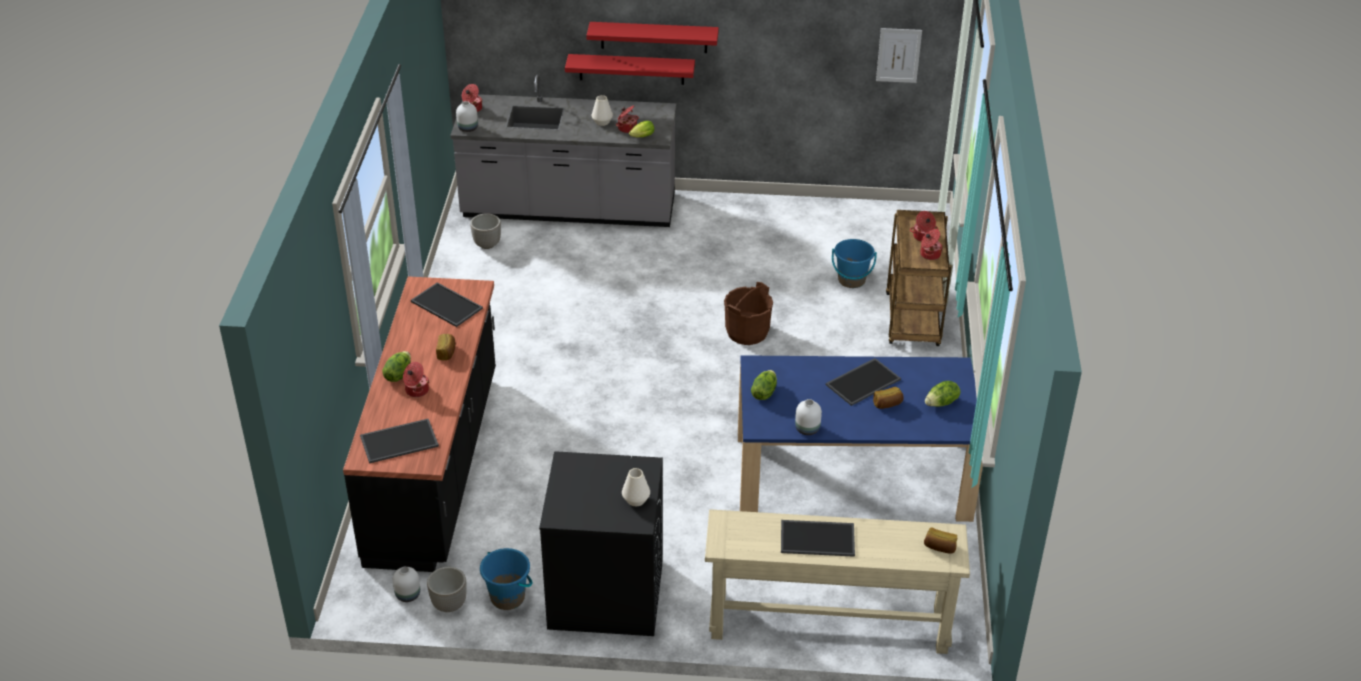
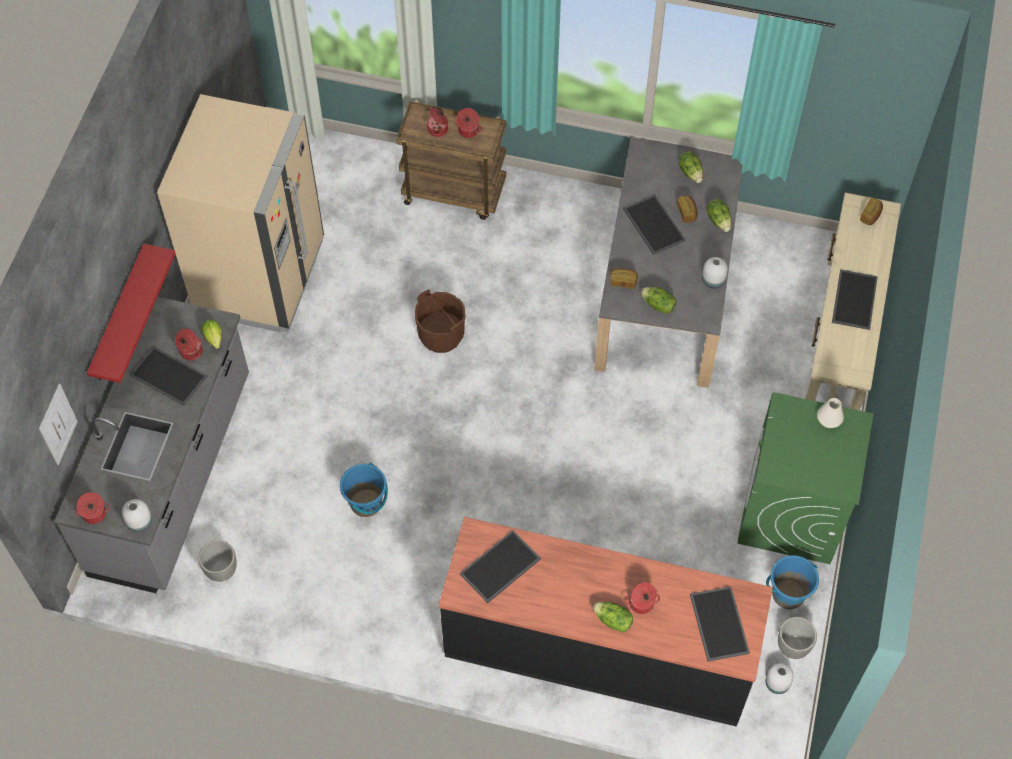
camera: 80 degrees left, 20 degrees up
bread [436,334,455,360] -> bread moved to [610,268,638,289]
black washing machine [539,451,663,636] -> green washing machine [737,392,873,564]
red shelf [586,22,719,53] -> none
white vase [591,95,613,126] -> tray [130,346,208,406]
blue dining table [738,355,983,522] -> grey dining table [594,137,743,388]
blue bucket [832,239,877,288] -> blue bucket moved to [340,462,388,517]
picture [876,28,922,83] -> picture moved to [39,384,78,465]
none -> beige fridge [157,94,324,333]
none -> lettuce [707,199,732,232]

